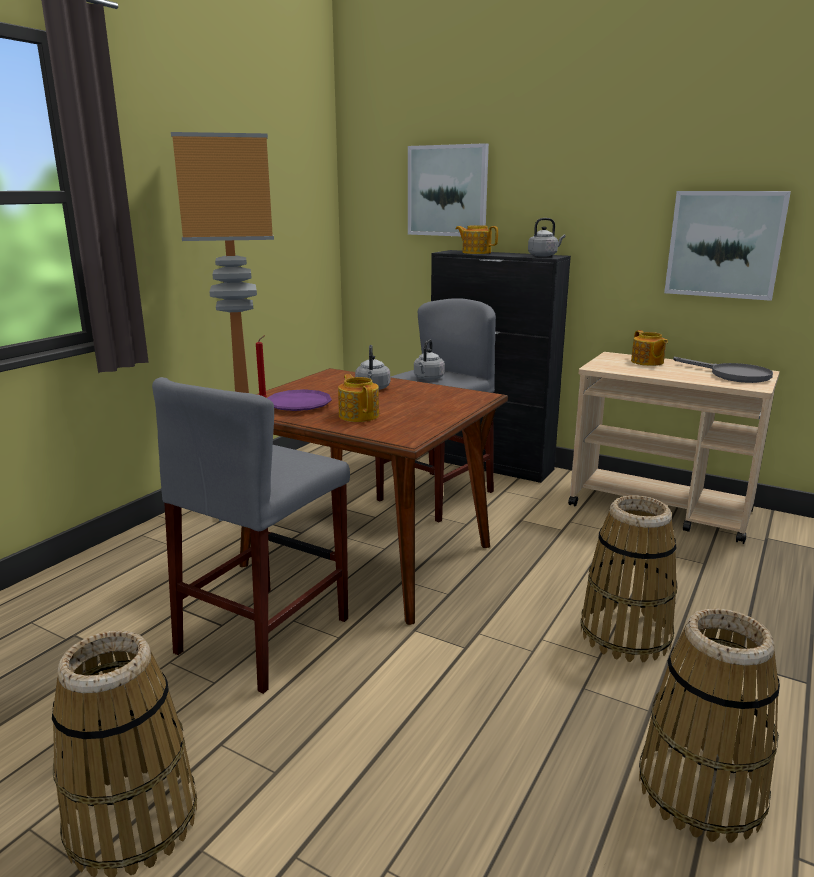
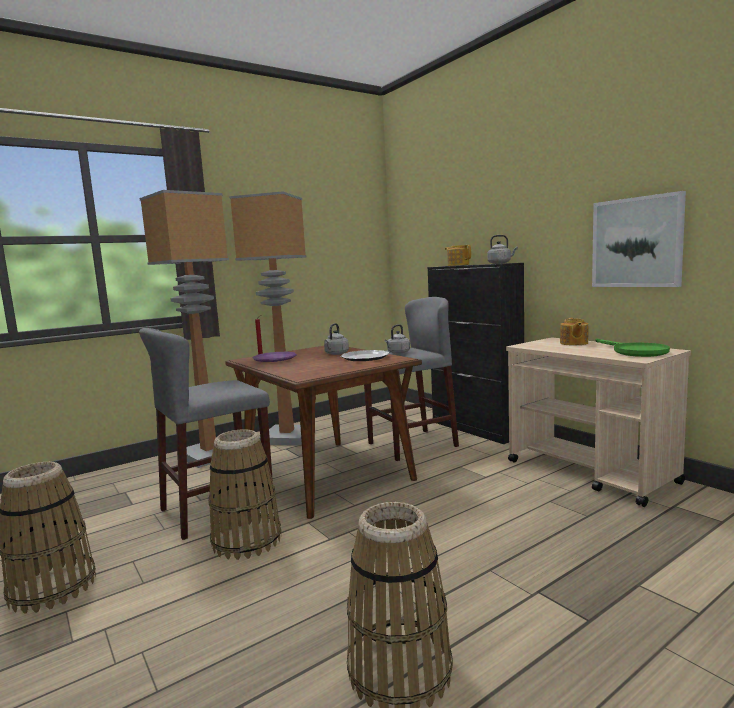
camera: 25 degrees right, 10 degrees down
teapot [338,374,379,422] -> none
picture [408,143,489,236] -> none
basket [580,495,678,662] -> basket moved to [208,429,281,560]
grey frying pan [673,357,773,383] -> green frying pan [596,339,670,357]
none -> floor lamp [139,190,229,468]
none -> plate [341,350,389,361]

